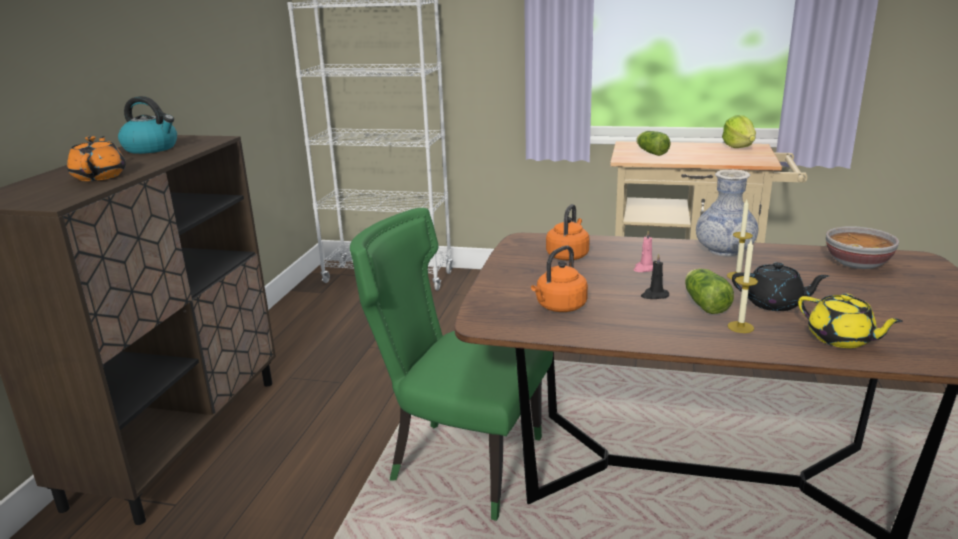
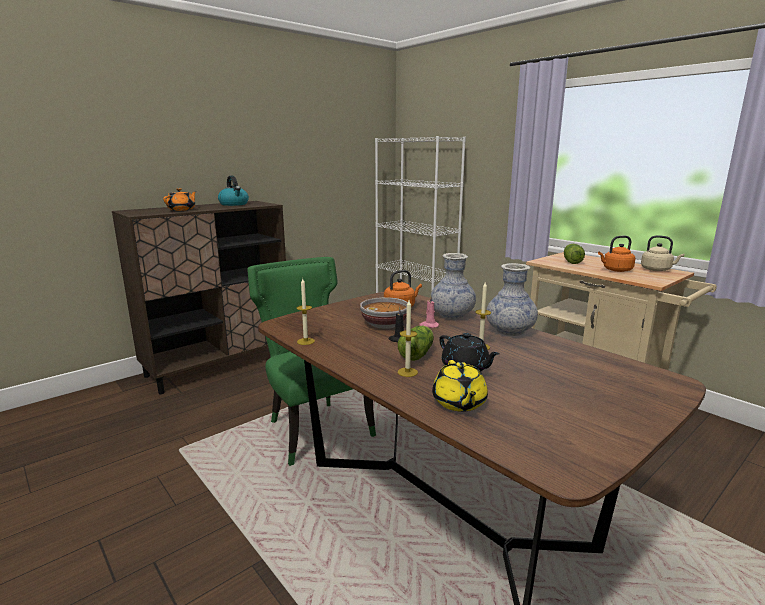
camera: 35 degrees right, 5 degrees down
orange kettle [531,246,588,312] -> orange kettle moved to [598,236,635,272]
lettuce [722,115,756,148] -> beige kettle [641,235,684,271]
bowl [826,226,899,269] -> bowl moved to [360,297,408,329]
none -> candle [297,279,315,345]
none -> vase [431,253,476,319]

